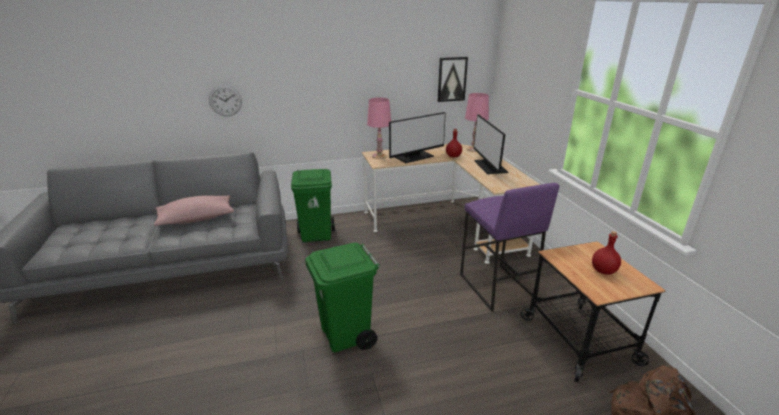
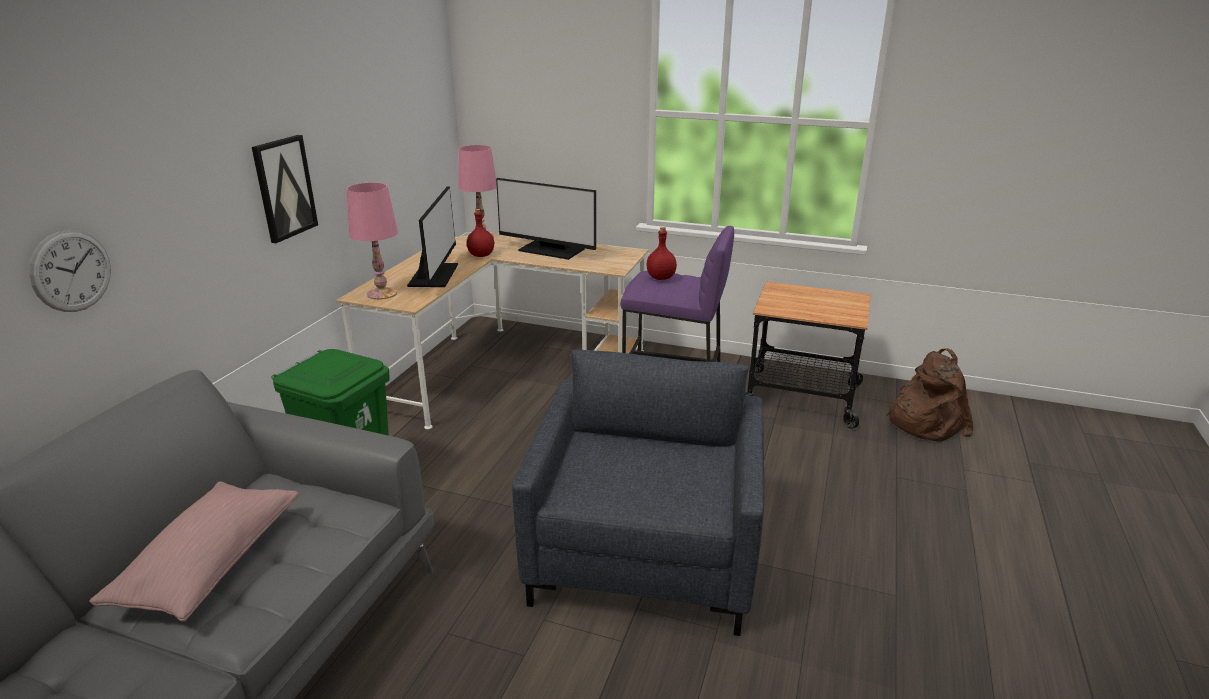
camera: 55 degrees left, 0 degrees up
green trash can [305,243,380,352] -> grey armchair [512,350,764,636]
picture [438,57,468,102] -> picture moved to [252,135,318,243]
red bottle [592,231,621,275] -> red bottle moved to [646,227,677,280]

